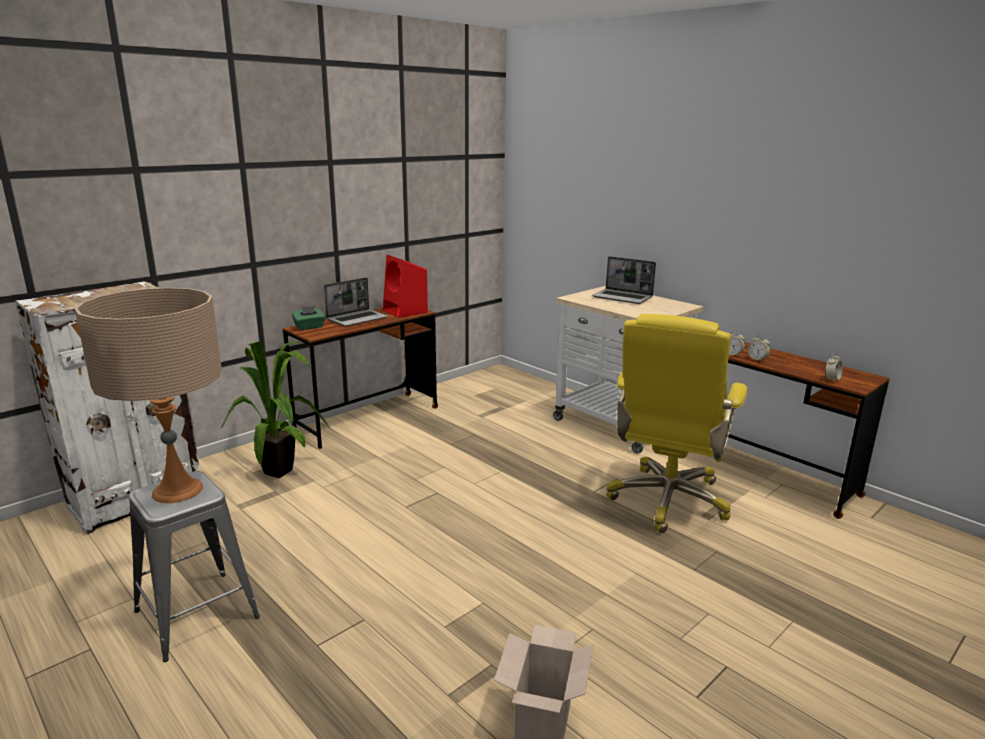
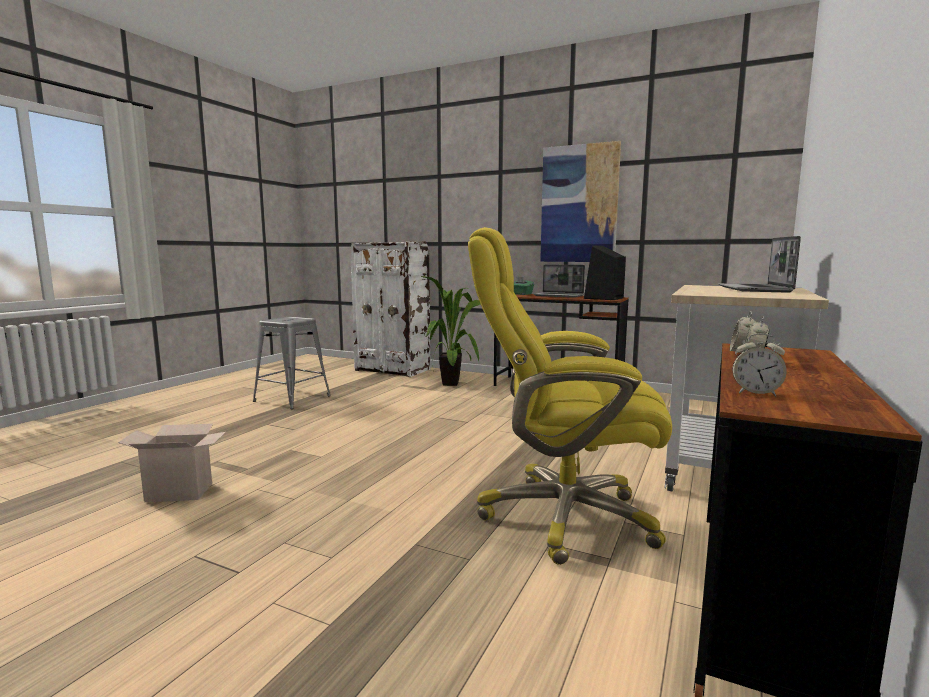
camera: 70 degrees right, 10 degrees down
beige table lamp [75,288,222,503] -> none
red speaker [383,255,428,318] -> black speaker [584,245,626,300]
none -> picture [540,141,621,262]

